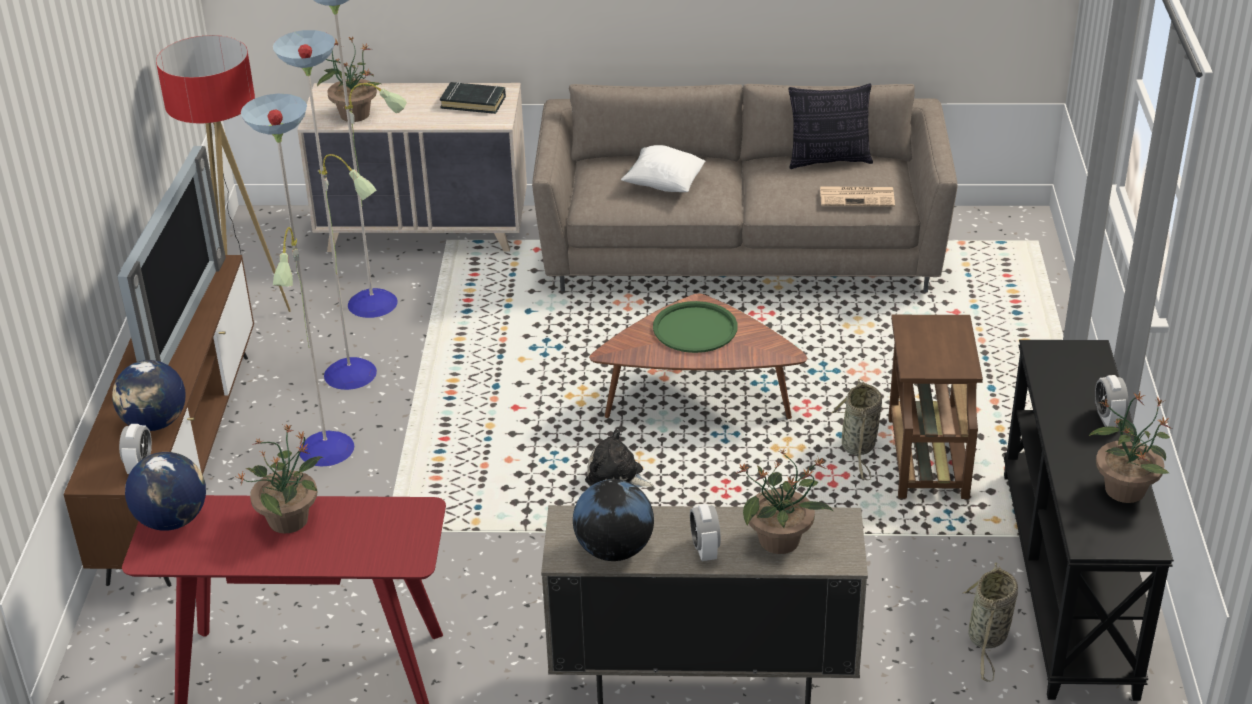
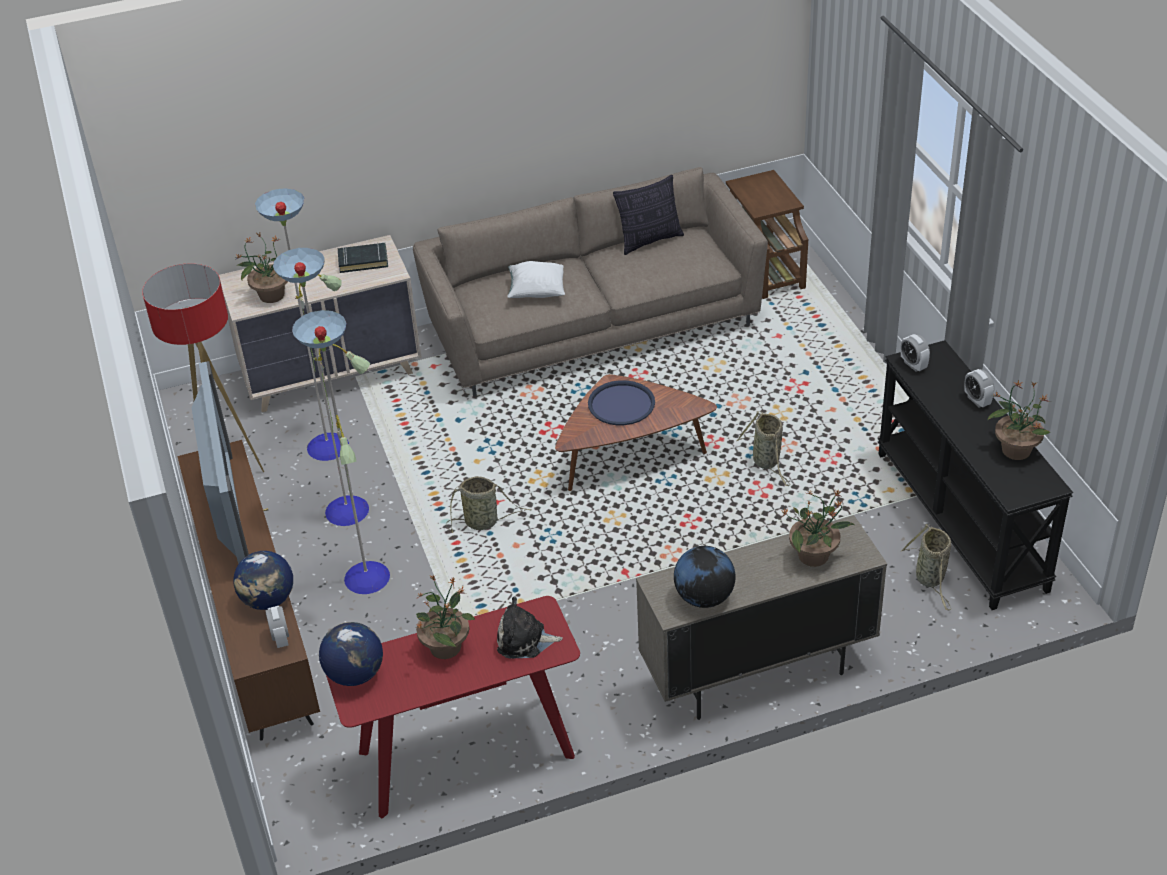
camera: 20 degrees left, 5 degrees up
plush toy [585,429,653,488] -> plush toy moved to [497,597,563,659]
green tray [653,301,738,353] -> blue tray [588,380,655,425]
alarm clock [690,504,721,561] -> alarm clock moved to [901,334,930,372]
newspaper [820,186,895,207] -> none
brown side table [888,315,983,499] -> brown side table moved to [726,170,808,299]
none -> basket [446,476,531,534]

